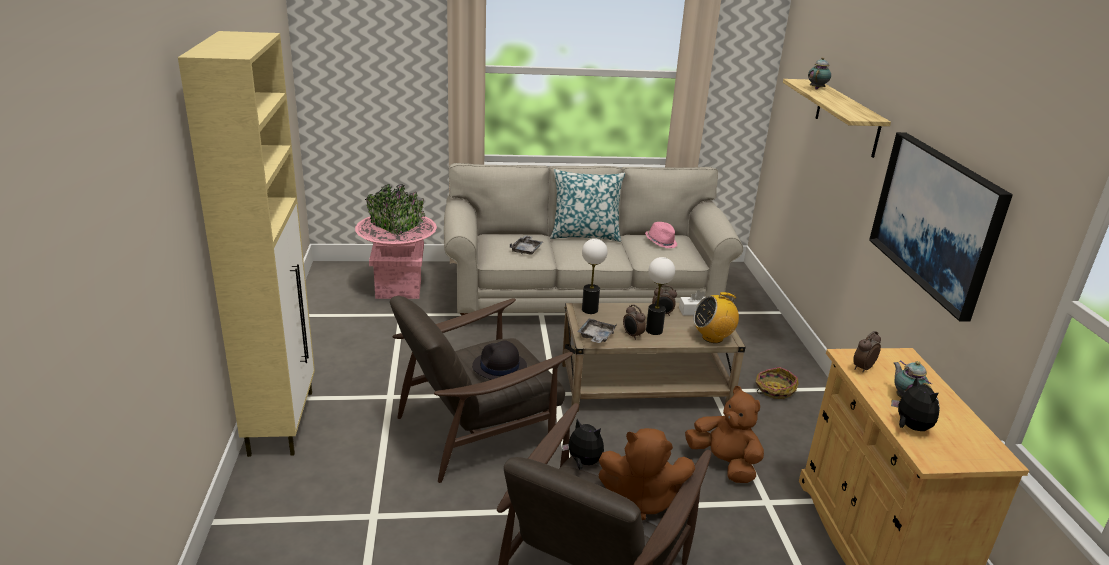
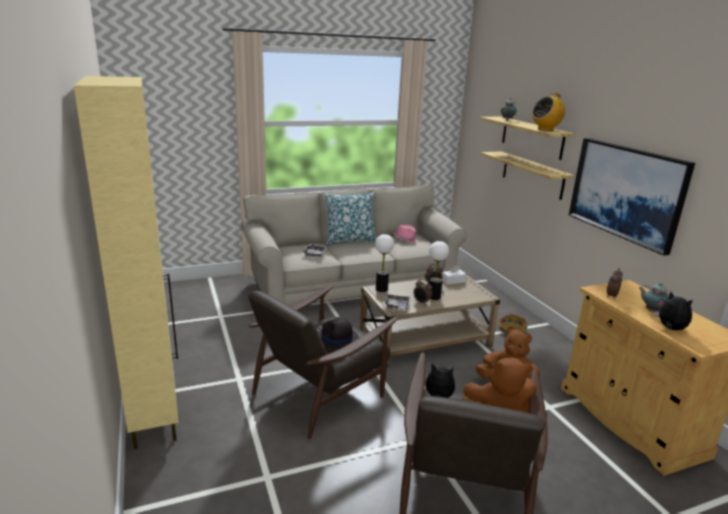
camera: 15 degrees left, 5 degrees down
pink planter [355,184,437,299] -> none
radio [693,292,739,343] -> radio moved to [532,93,565,131]
none -> shelf [480,151,574,200]

